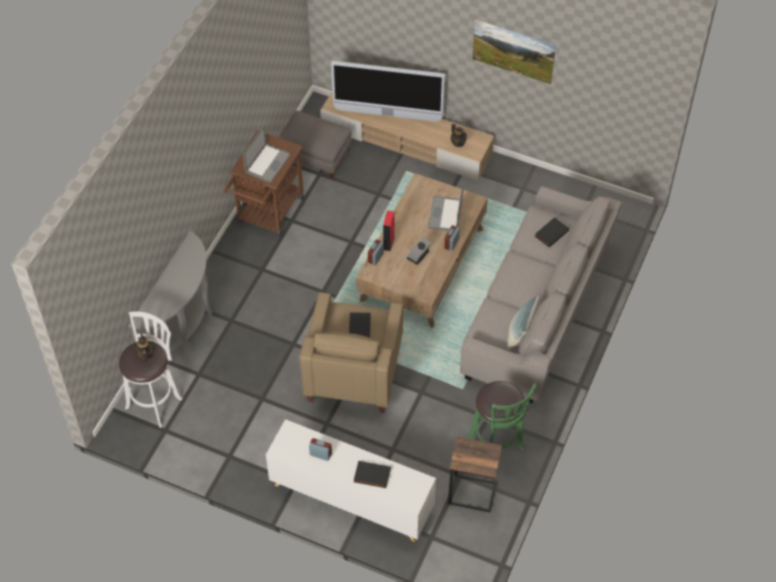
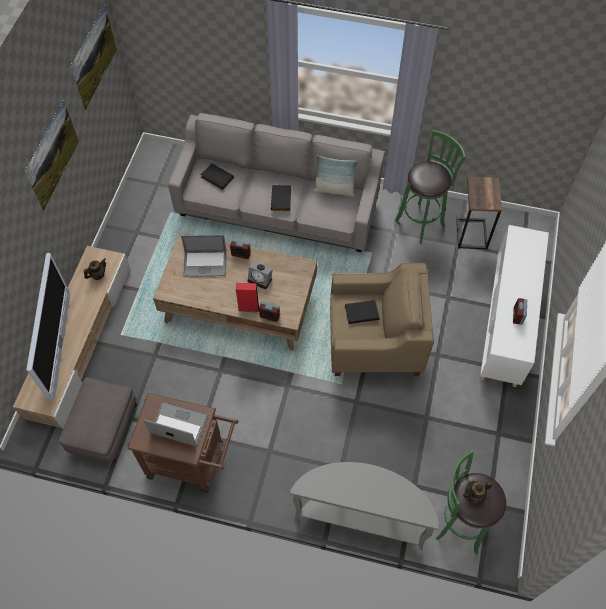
camera: 100 degrees left, 5 degrees up
white stool [119,311,183,428] -> green stool [436,450,506,554]
black book [354,461,391,488] -> black book moved to [271,185,291,211]
none -> picture [71,4,117,111]

